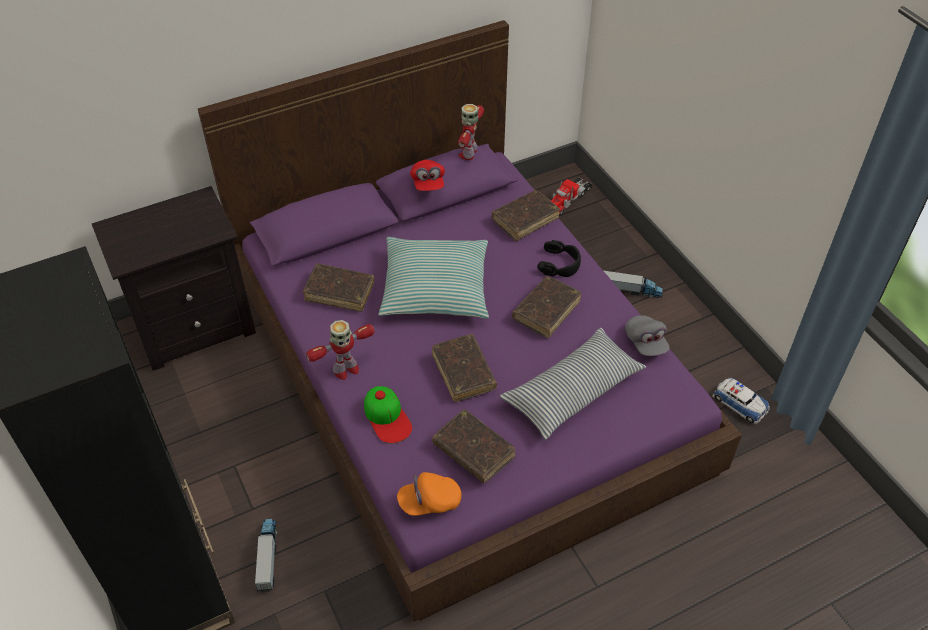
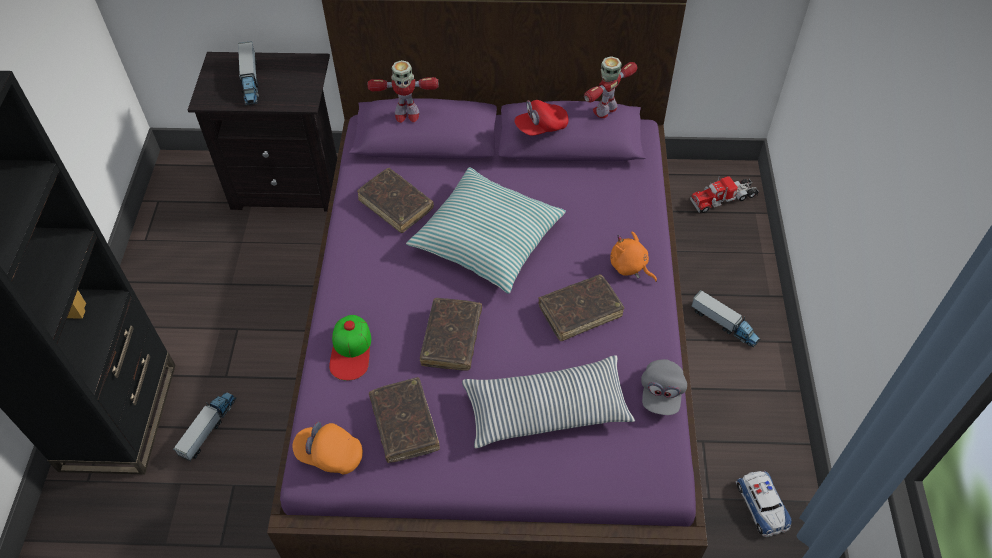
camera: 30 degrees right, 5 degrees up
toy robot [306,320,375,380] -> toy robot moved to [367,60,439,123]
red cap [410,160,445,191] -> red cap turned 45 degrees clockwise [514,100,568,136]
brown book [492,190,560,241] -> none
black headphones [537,240,581,277] -> orange plush toy [610,231,657,282]
none -> toy truck [238,41,259,105]

